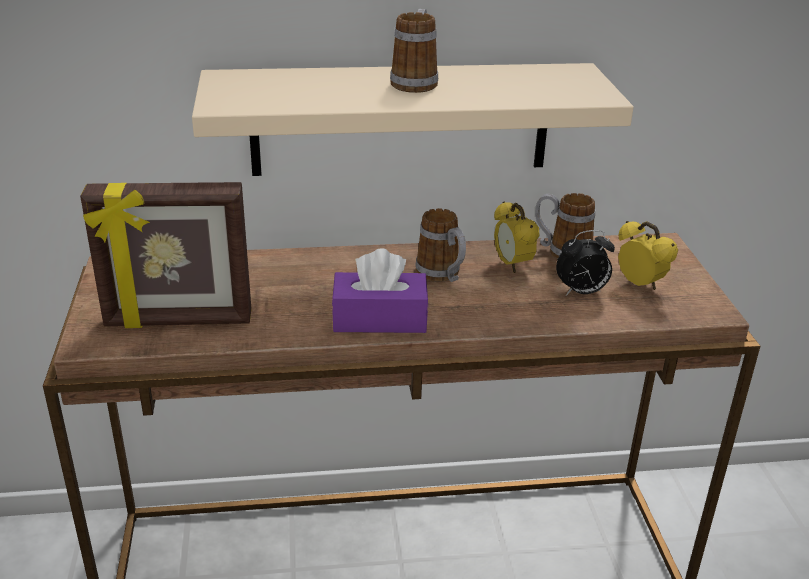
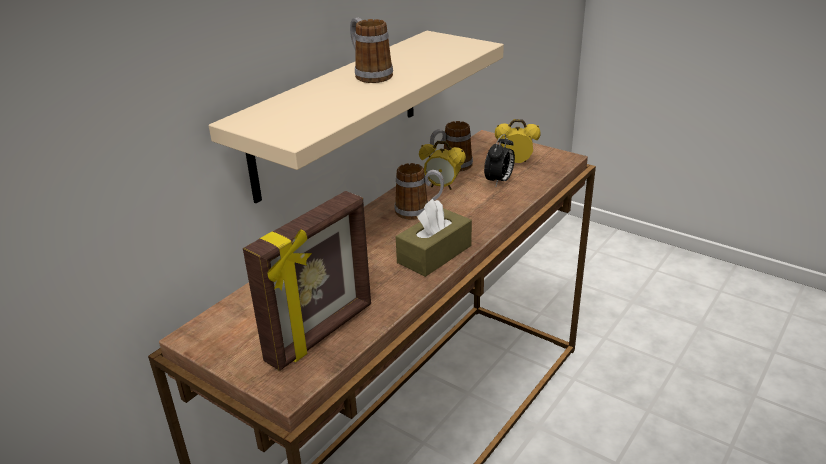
camera: 45 degrees left, 0 degrees up
purple tissue box [332,248,428,333] -> brown tissue box [396,199,472,277]

